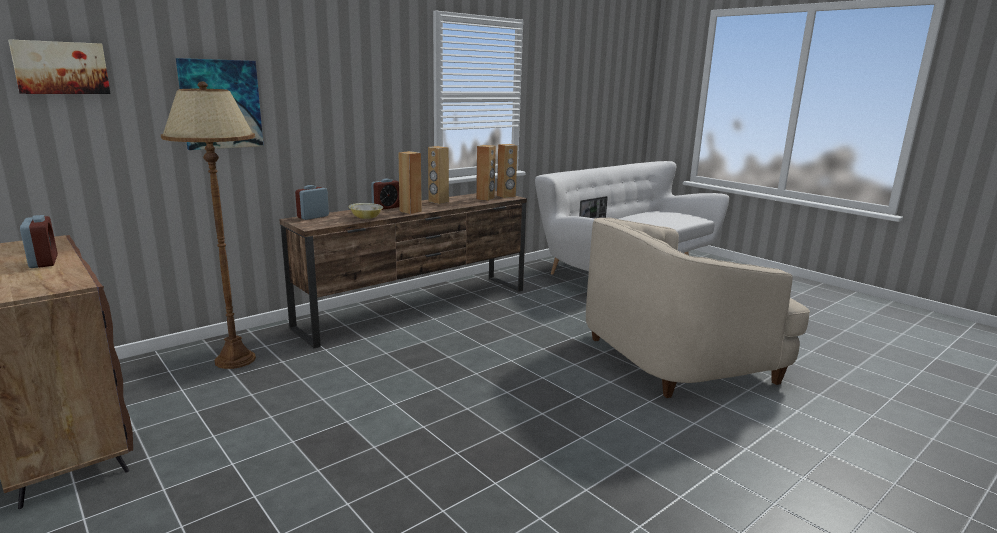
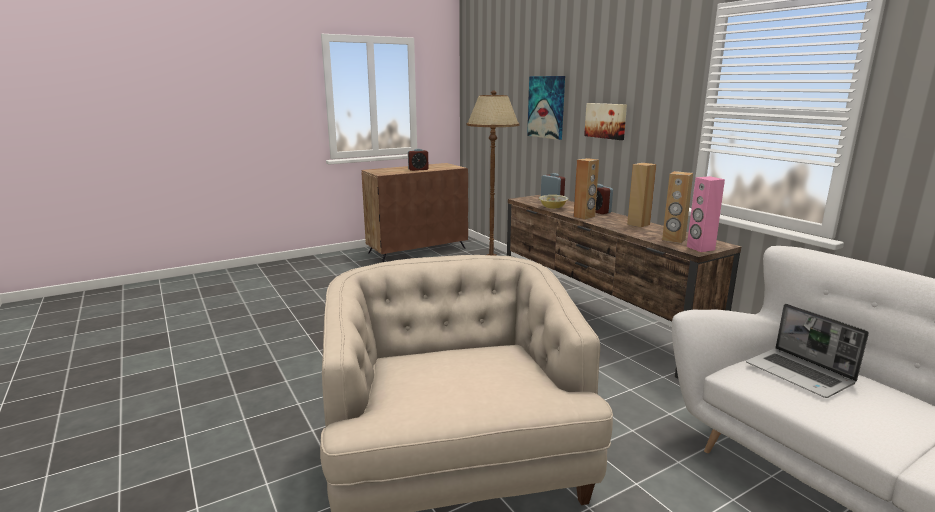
camera: 100 degrees right, 0 degrees up
picture [8,39,110,94] -> picture moved to [584,103,627,140]
brown speaker [497,144,518,198] -> pink speaker [687,176,725,252]

